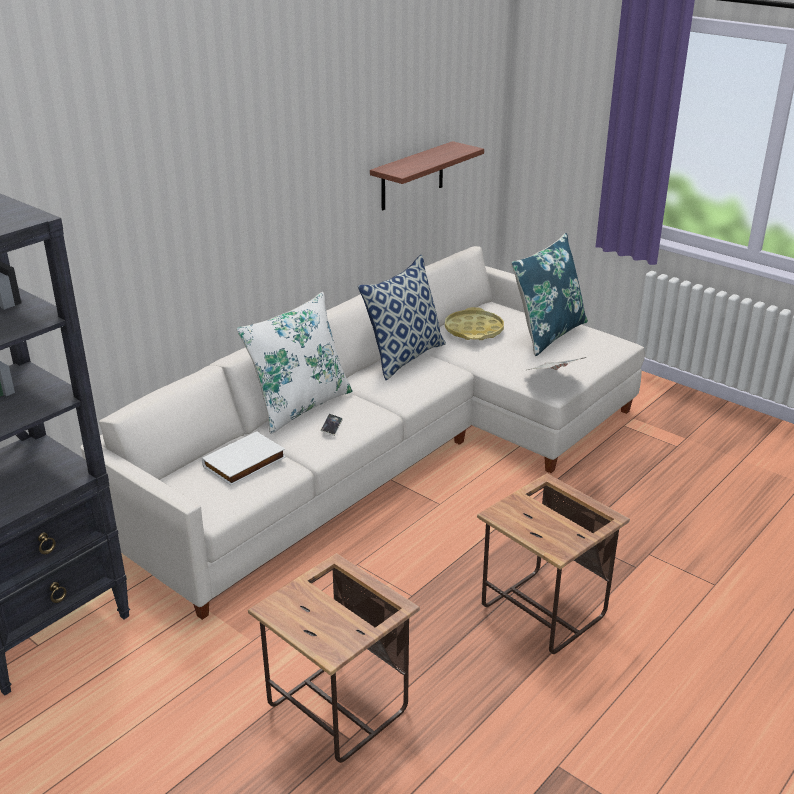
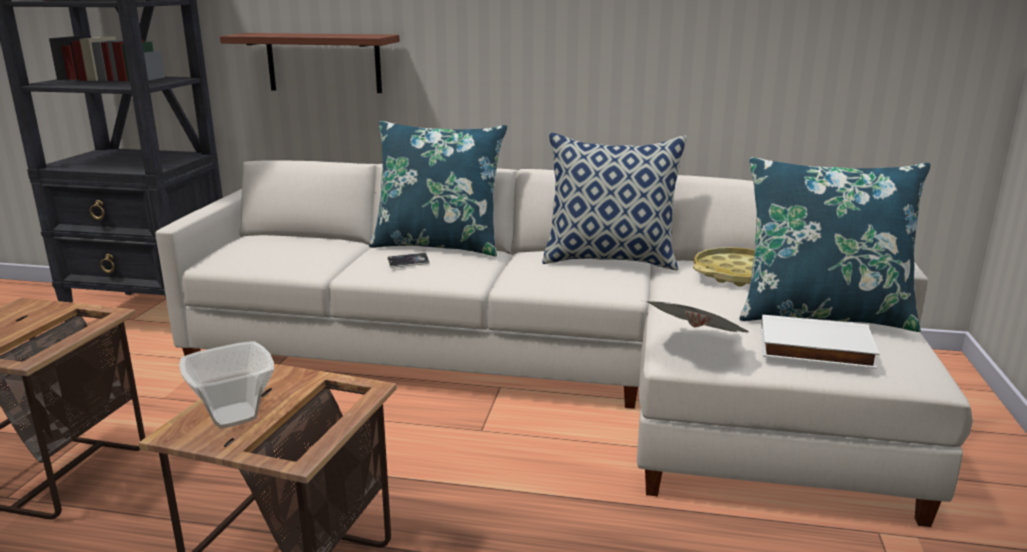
camera: 60 degrees right, 10 degrees down
white book [202,432,286,485] -> white book moved to [761,315,879,369]
white pillow [236,292,353,434] -> blue pillow [369,121,507,256]
shelf [370,141,484,210] -> shelf moved to [220,33,400,93]
none -> bowl [179,341,274,429]

